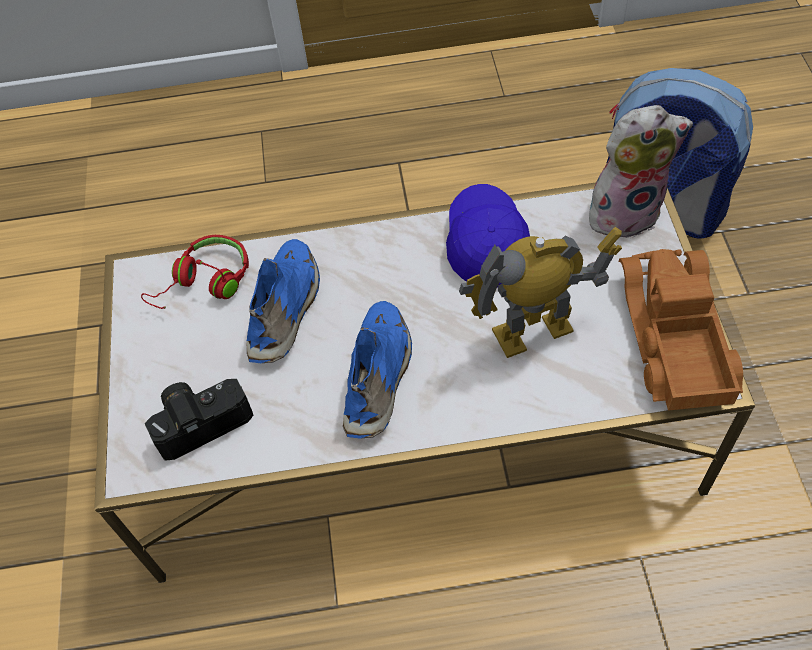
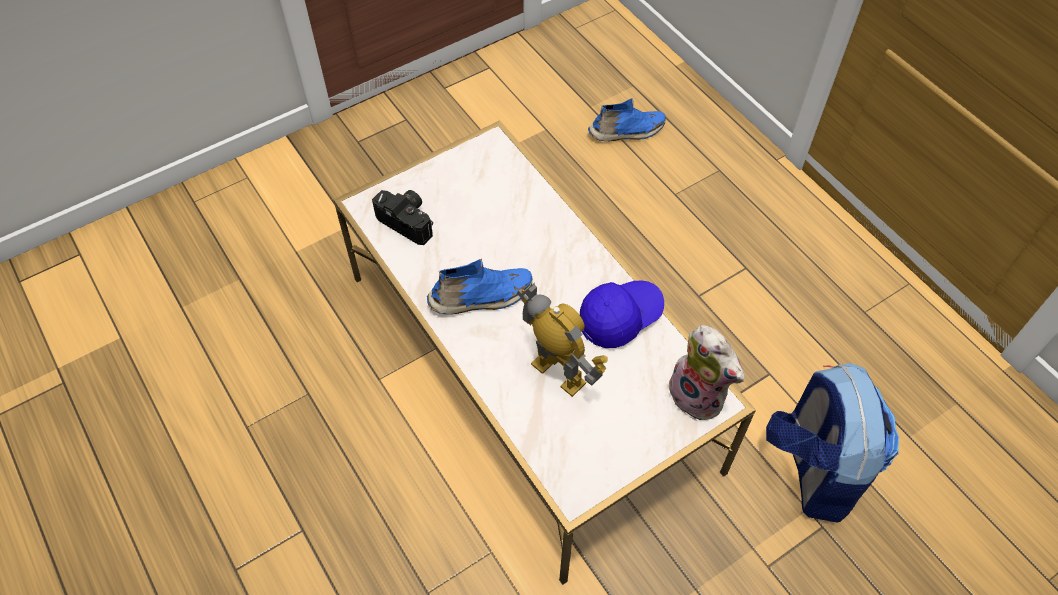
camera: 60 degrees right, 0 degrees up
red headphones [141,235,249,309] -> none
blue shoe [247,239,320,363] -> blue shoe moved to [588,98,666,141]
toy truck [619,249,743,411] -> none

